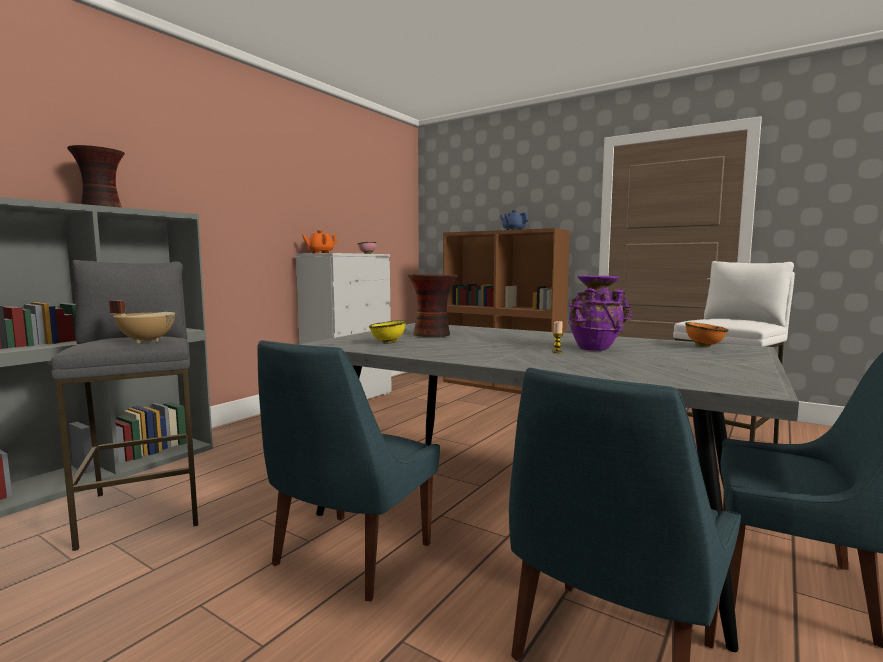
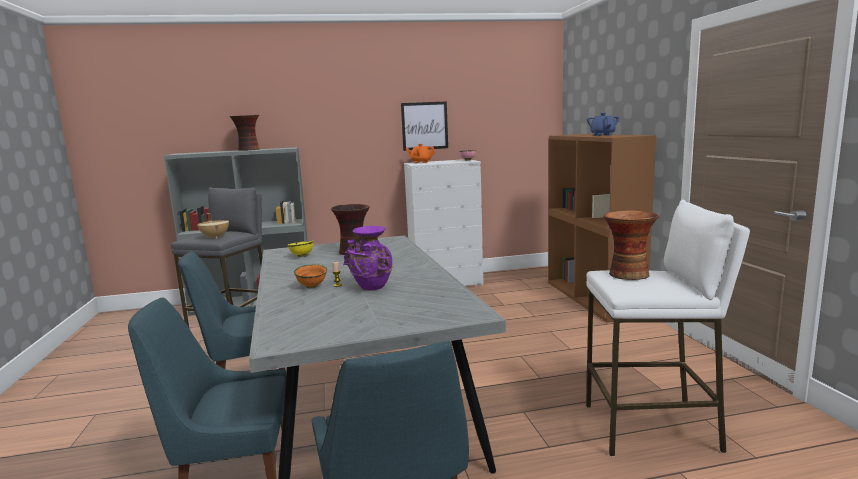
camera: 45 degrees right, 5 degrees up
orange bowl [685,322,729,348] -> orange bowl moved to [294,264,327,288]
none -> picture [401,101,448,151]
none -> vase [603,210,659,280]

